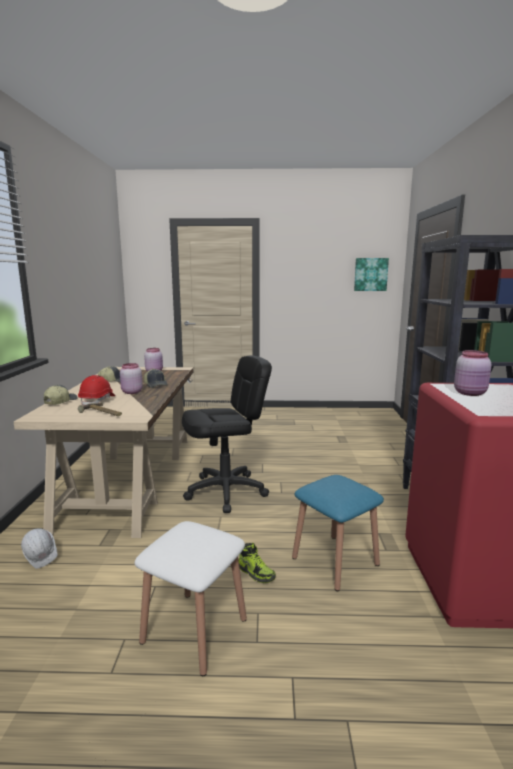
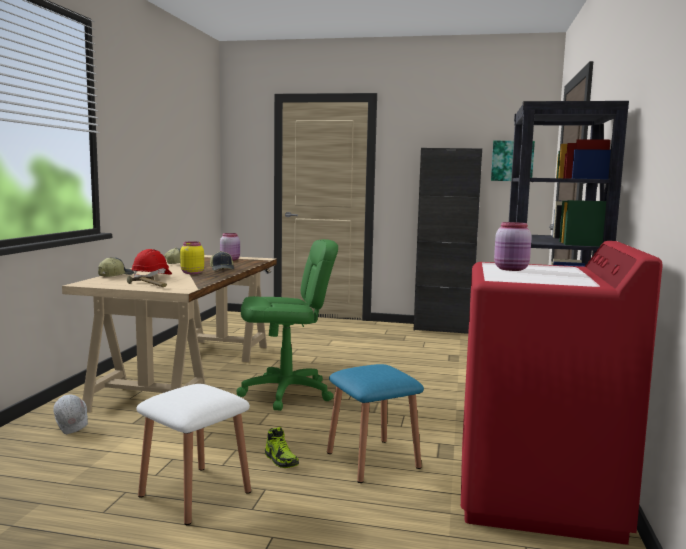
camera: 10 degrees right, 5 degrees down
pink jar [120,363,143,394] -> yellow jar [180,241,204,274]
black office chair [182,355,272,513] -> green office chair [236,239,338,411]
none -> black cabinet [414,148,482,334]

